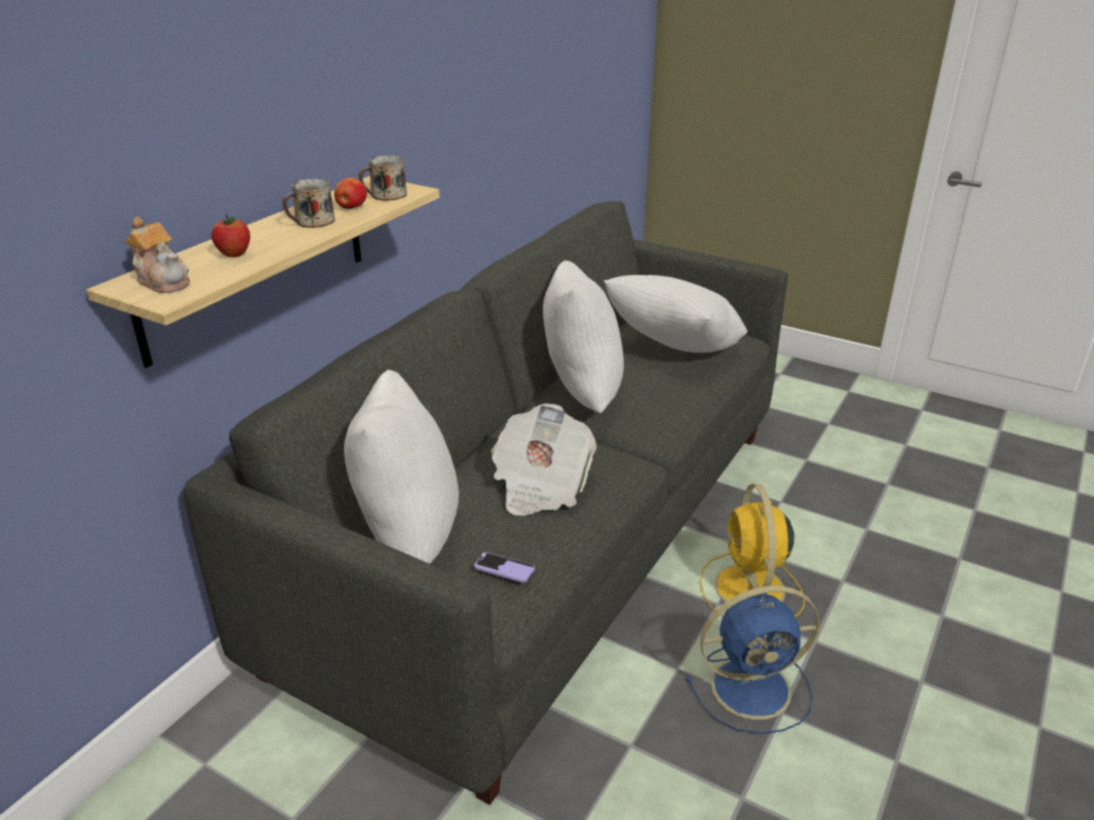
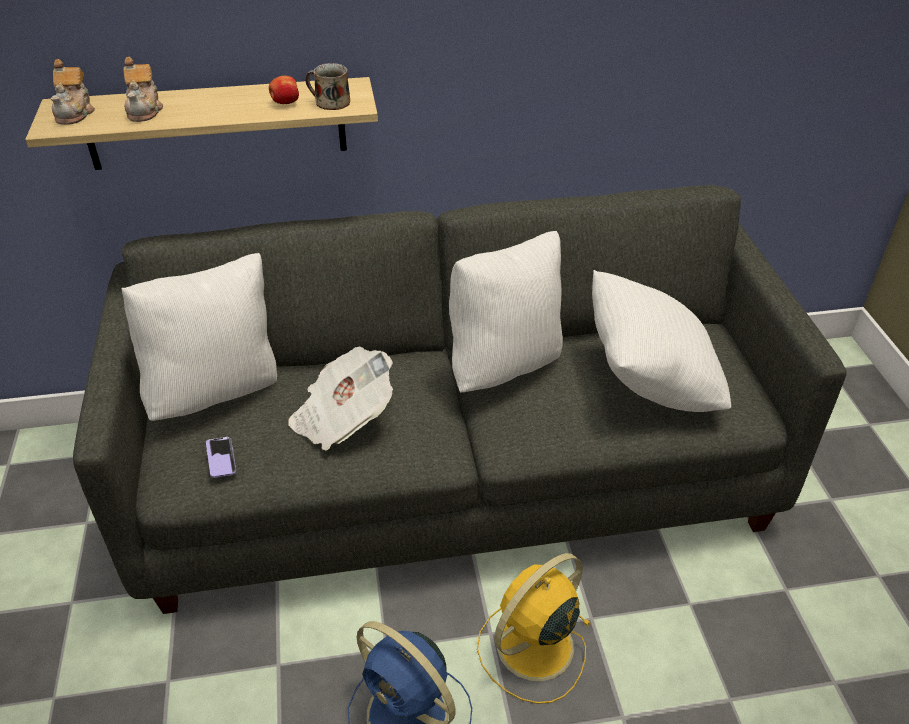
camera: 50 degrees right, 10 degrees up
apple [211,214,250,257] -> teapot [123,57,163,122]
mug [283,179,335,228] -> none

